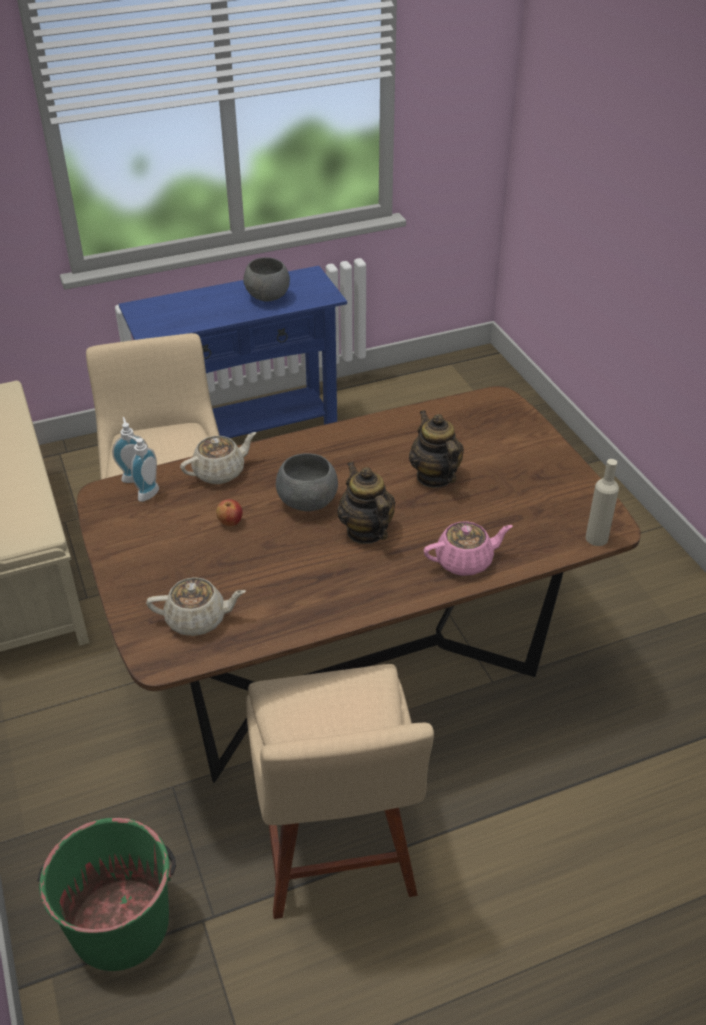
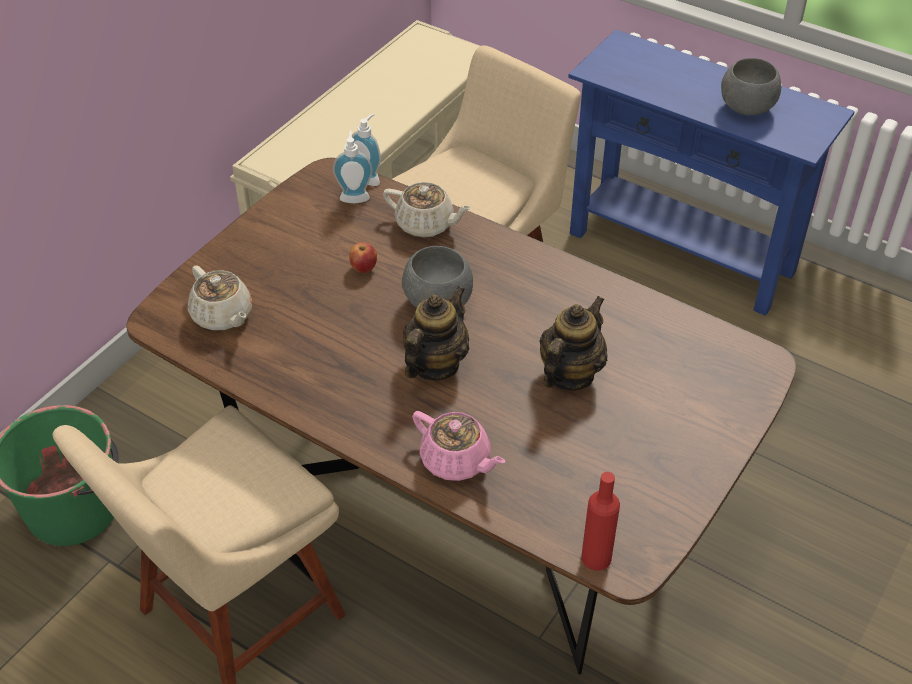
camera: 55 degrees right, 5 degrees up
beige bottle [586,459,619,546] -> red bottle [581,472,620,571]

